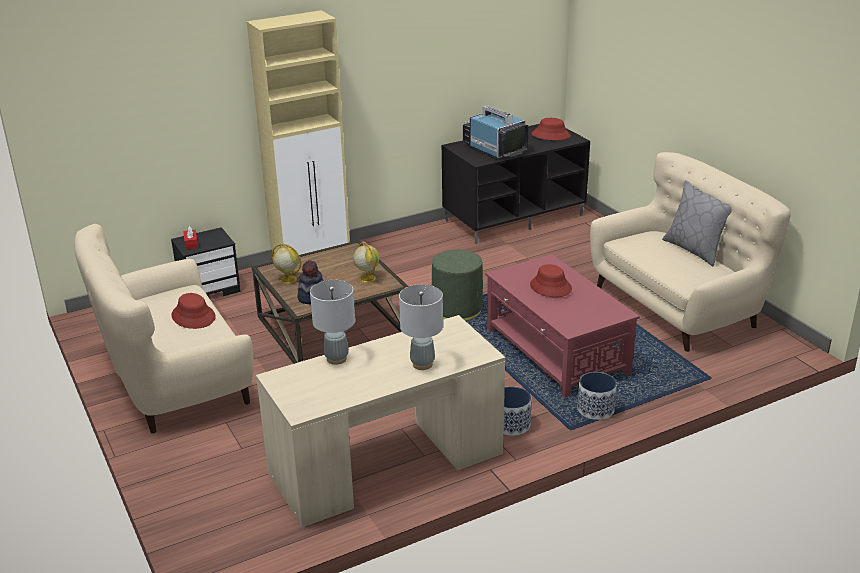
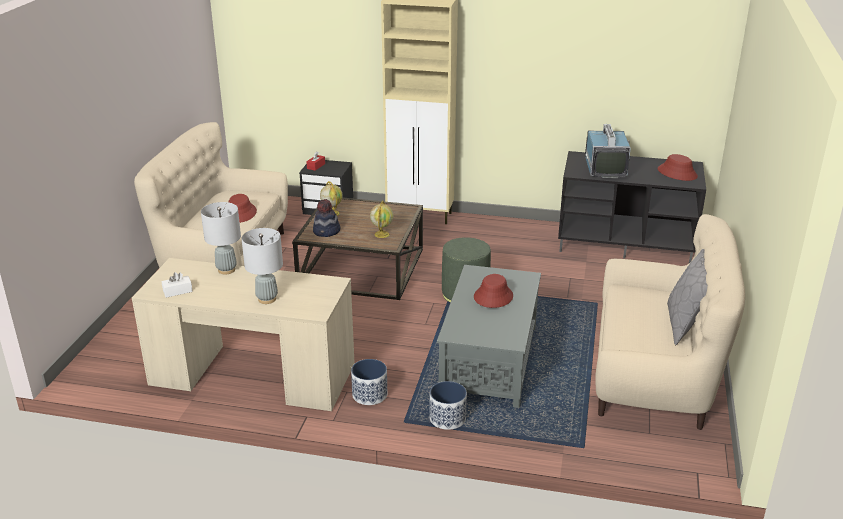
camera: 40 degrees right, 0 degrees up
red coffee table [485,254,640,397] -> grey coffee table [437,265,541,408]
none -> white tissue box [162,272,193,298]

